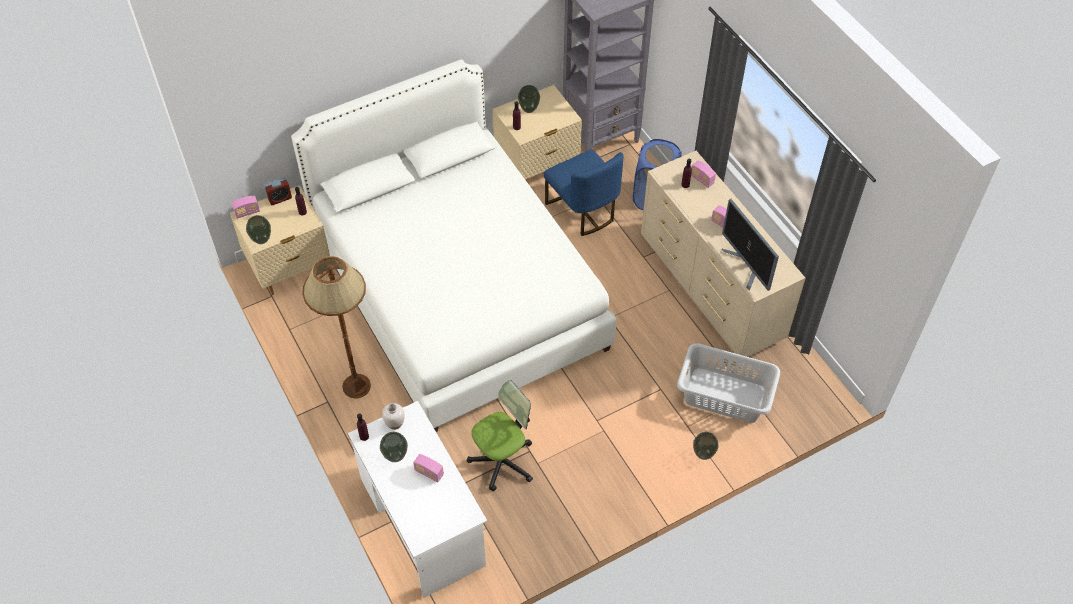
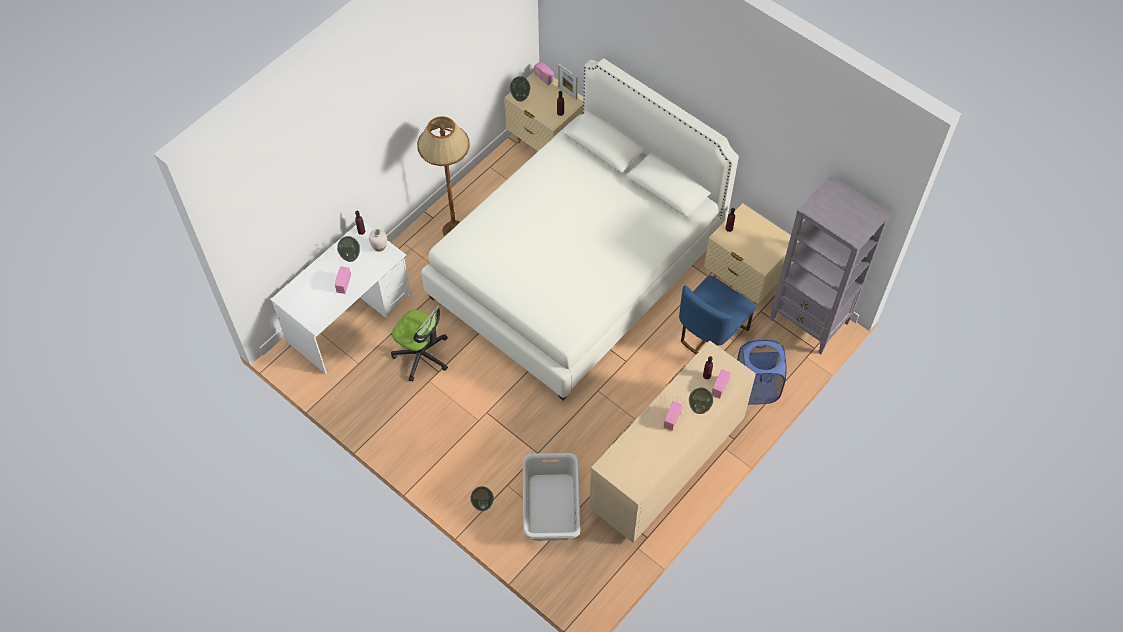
camera: 70 degrees right, 5 degrees up
alarm clock [264,178,292,205] -> picture frame [558,64,577,100]
vase [518,85,540,113] -> vase moved to [689,388,713,414]
monitor [722,199,779,291] -> none

